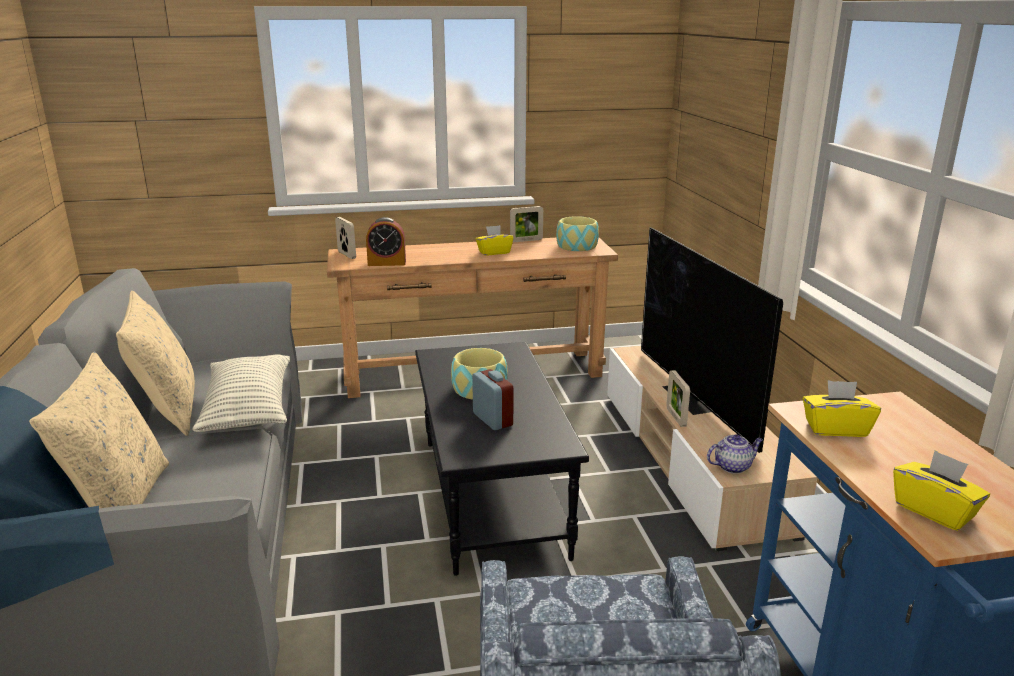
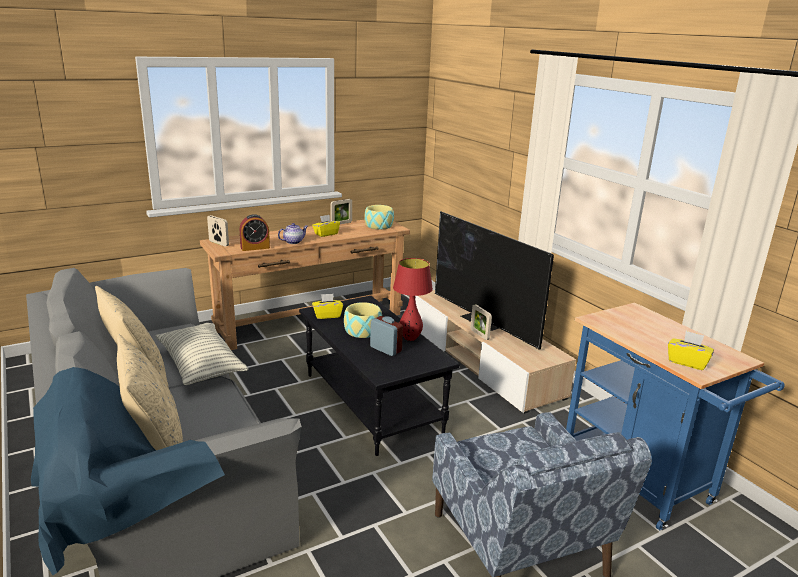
camera: 20 degrees left, 0 degrees up
teapot [707,434,763,474] -> teapot moved to [278,223,308,244]
yellow tissue box [803,380,881,437] -> yellow tissue box moved to [312,294,343,319]
none -> red table lamp [393,258,433,341]

